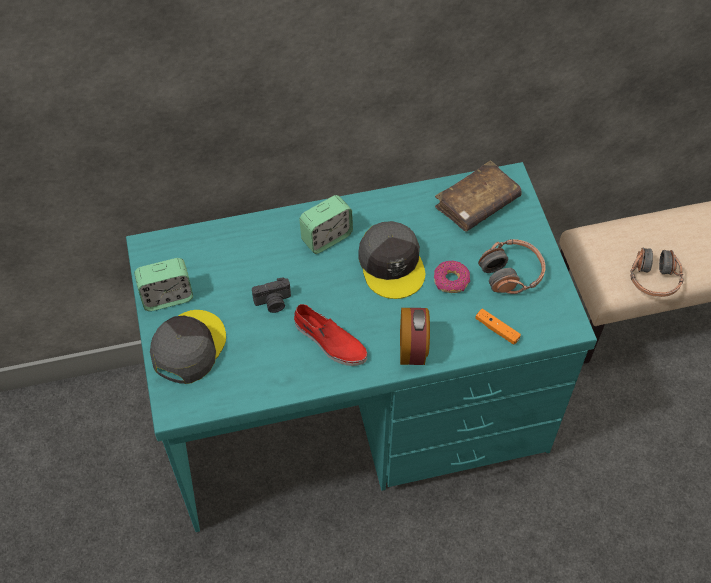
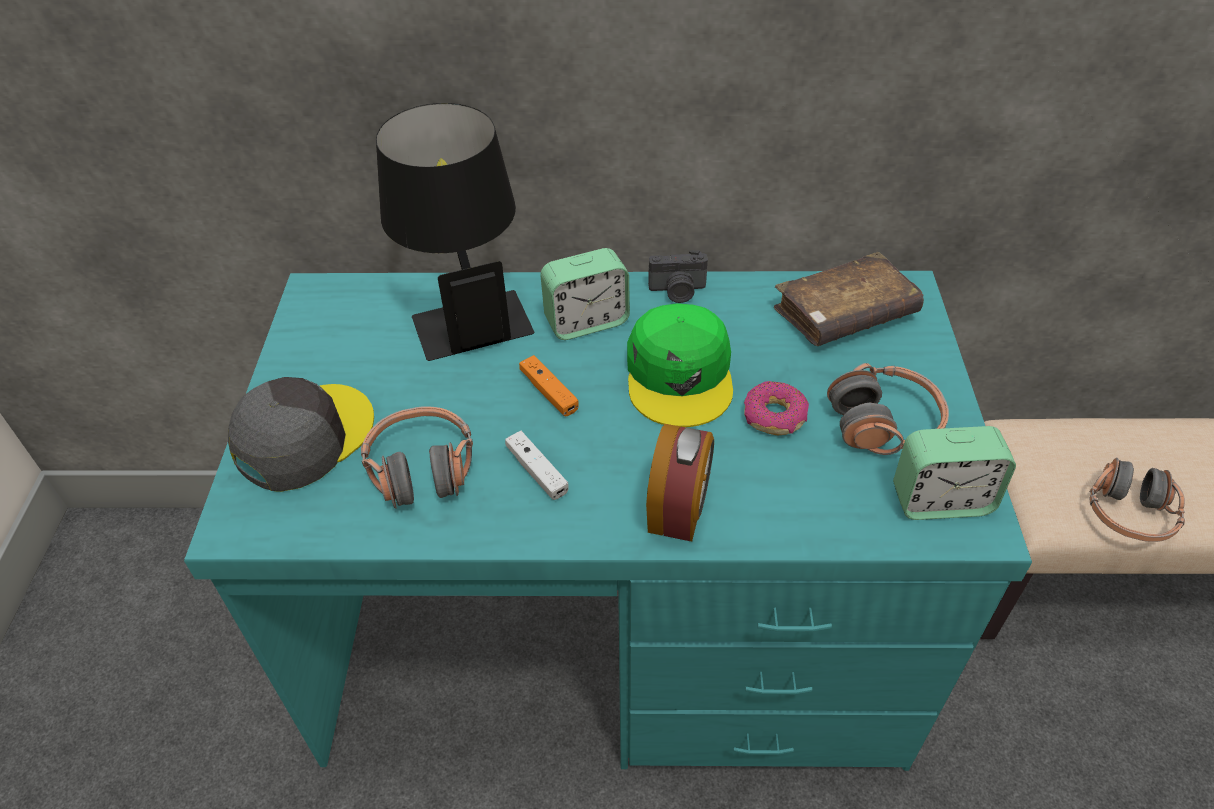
camera: 15 degrees right, 10 degrees down
alarm clock [134,258,193,311] -> alarm clock moved to [893,426,1016,520]
camera [252,277,291,313] -> camera moved to [648,250,708,303]
red shoe [294,304,367,366] -> white game controller [505,431,569,500]
grey cap [358,221,425,299] -> green cap [627,303,733,427]
orange game controller [475,308,521,345] -> orange game controller moved to [519,355,579,417]
none -> headphones [361,406,473,509]
none -> black table lamp [376,103,534,361]

